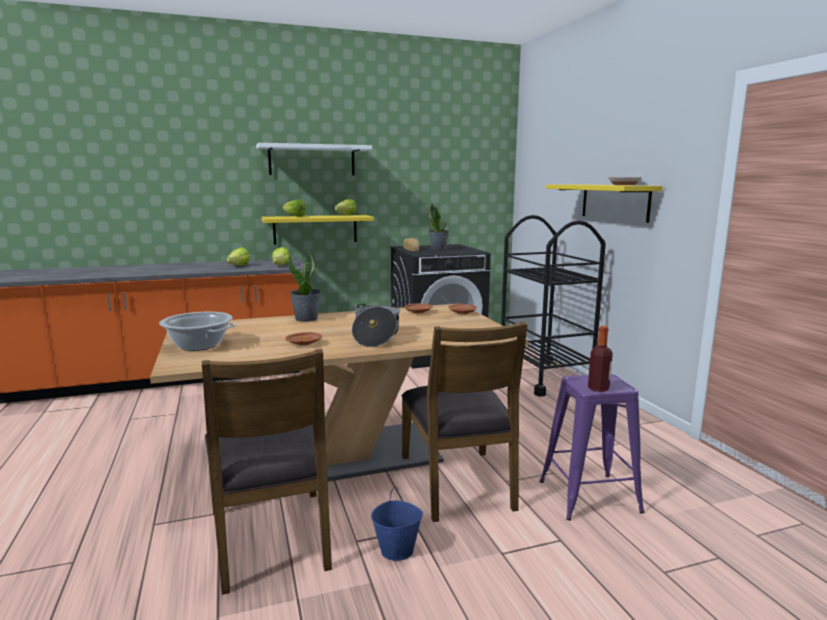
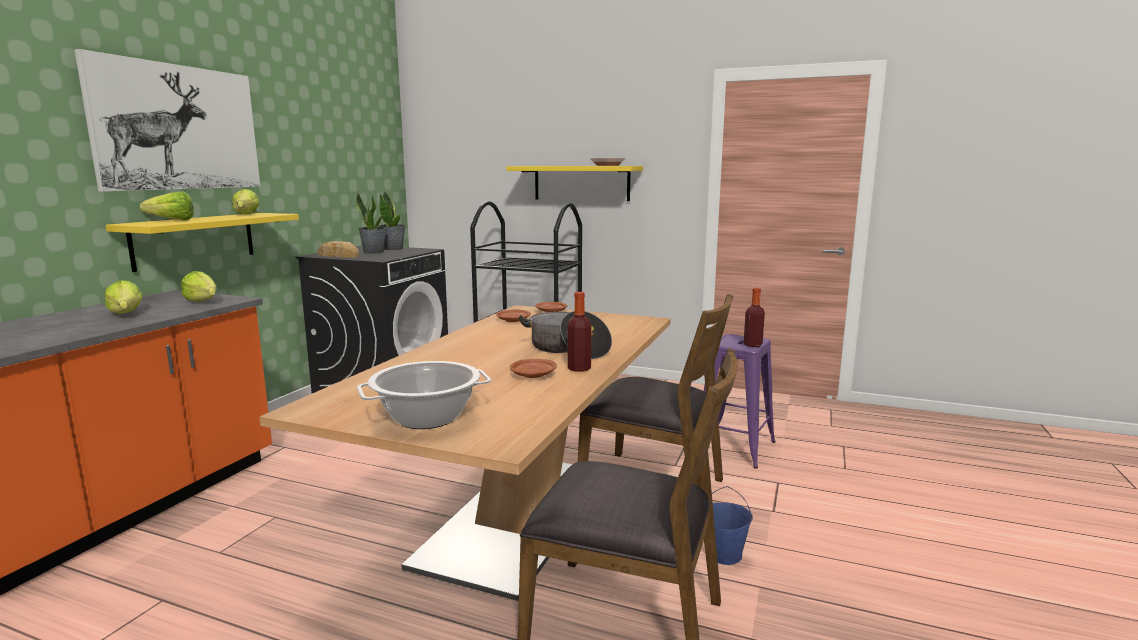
camera: 50 degrees left, 0 degrees up
white shelf [256,143,372,175] -> picture [75,49,260,192]
potted plant [289,251,321,322] -> potted plant moved to [379,191,406,250]
none -> bottle [568,292,591,372]

